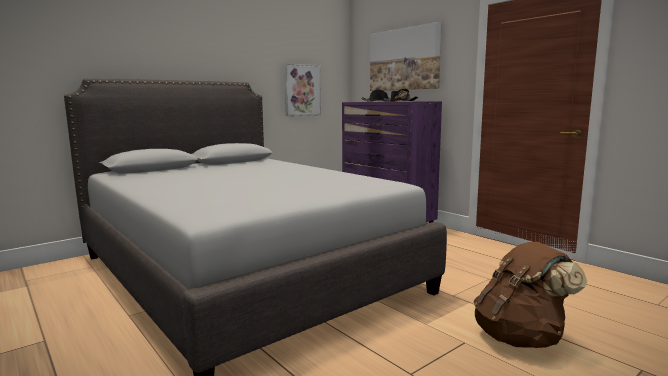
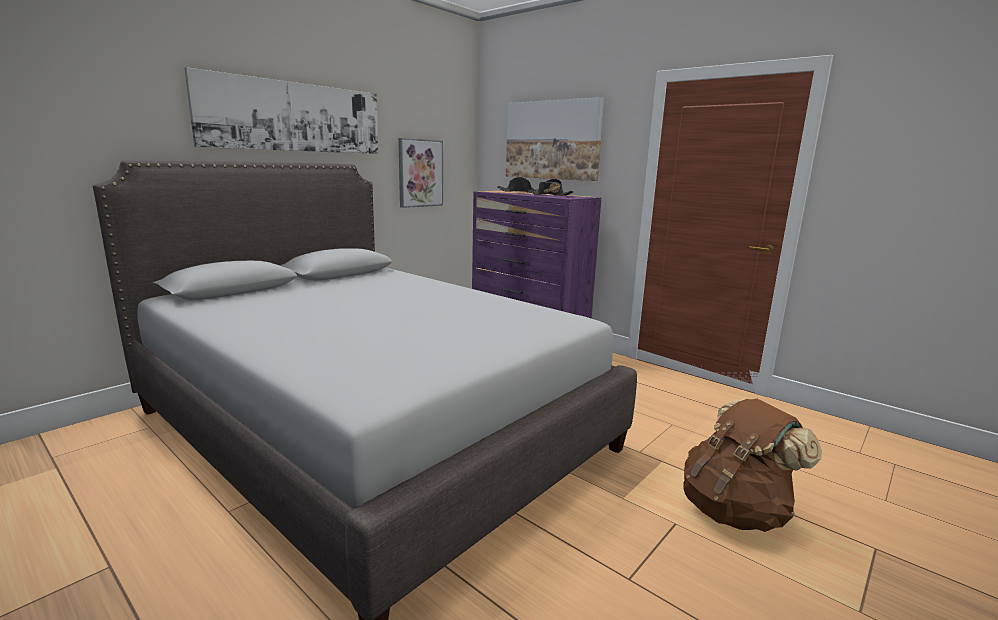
camera: 10 degrees left, 5 degrees up
none -> picture [184,67,378,154]

